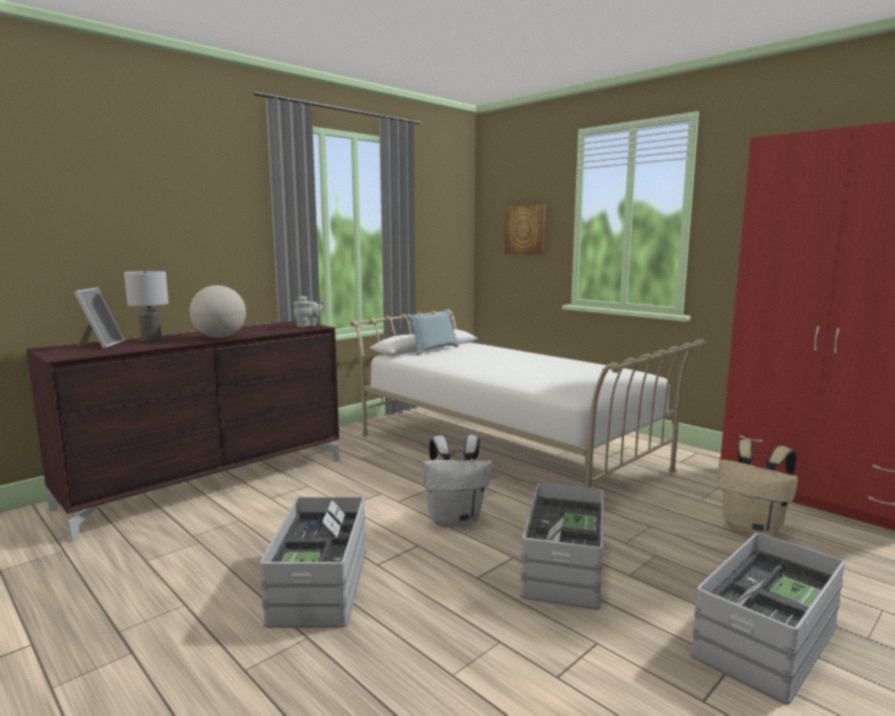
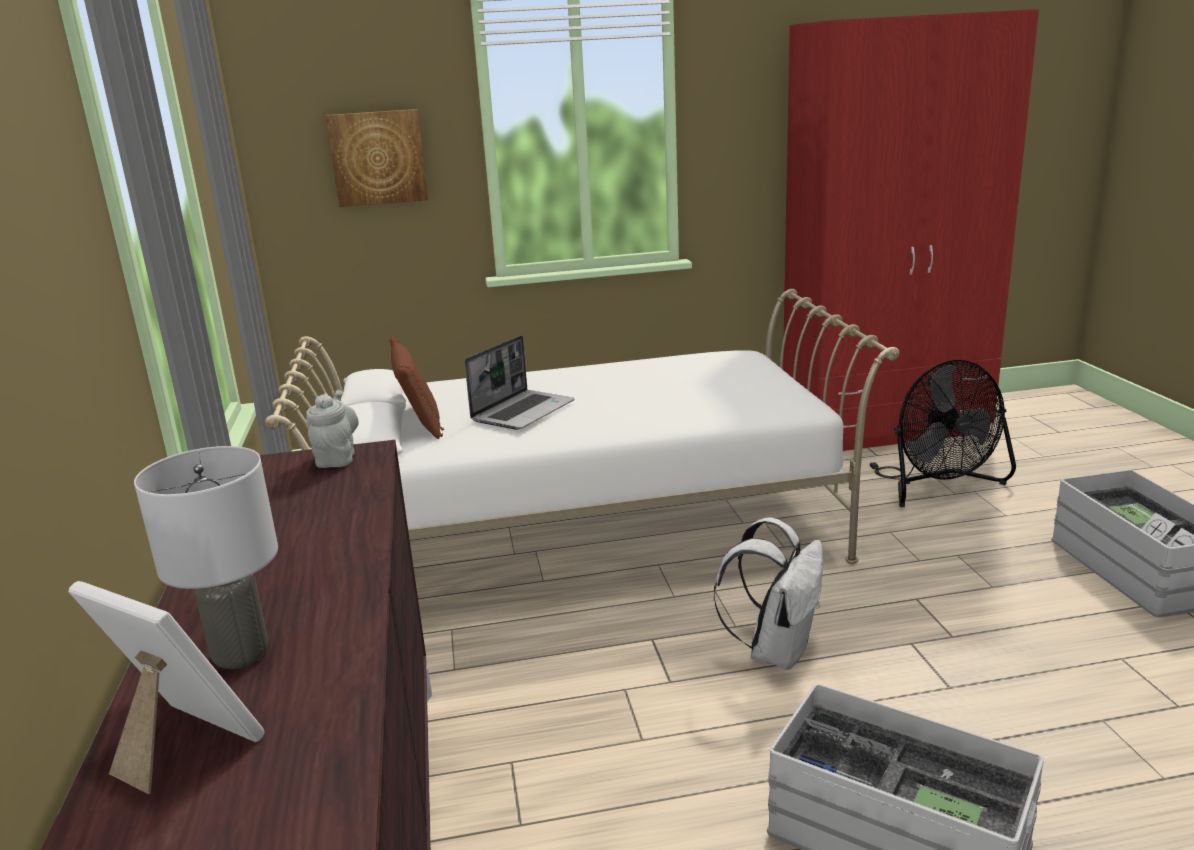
camera: 55 degrees left, 10 degrees up
globe [190,285,246,338] -> none
blue pillow [406,309,459,355] -> brown pillow [390,336,444,439]
grey storage box [520,483,605,610] -> none
beige backpack [717,439,798,537] -> black fan [870,360,1016,507]
none -> laptop [464,335,575,430]

